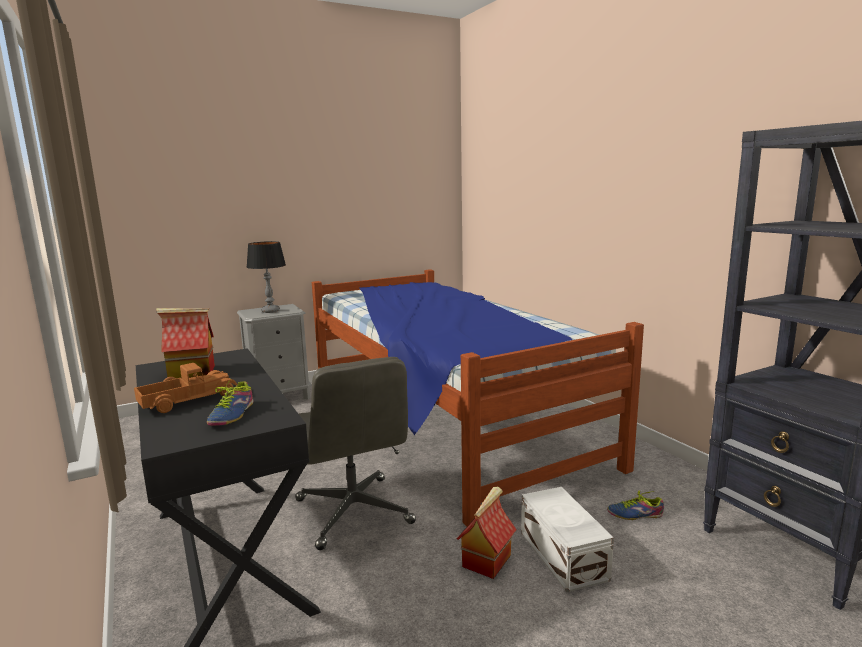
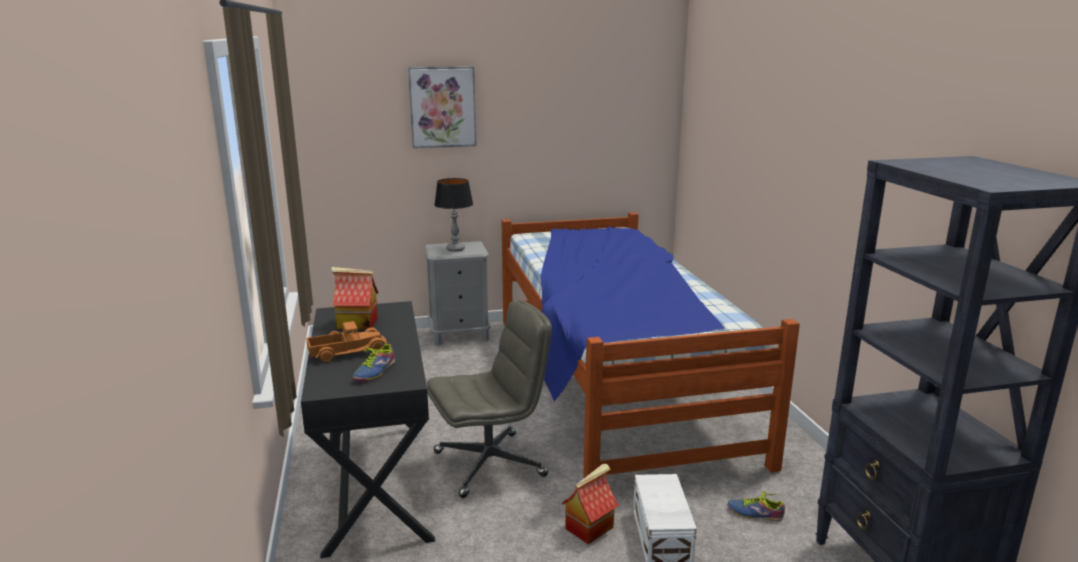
camera: 15 degrees right, 5 degrees up
grey office chair [295,357,416,550] -> grey office chair turned 105 degrees counterclockwise [427,300,552,498]
none -> picture [408,66,476,148]

